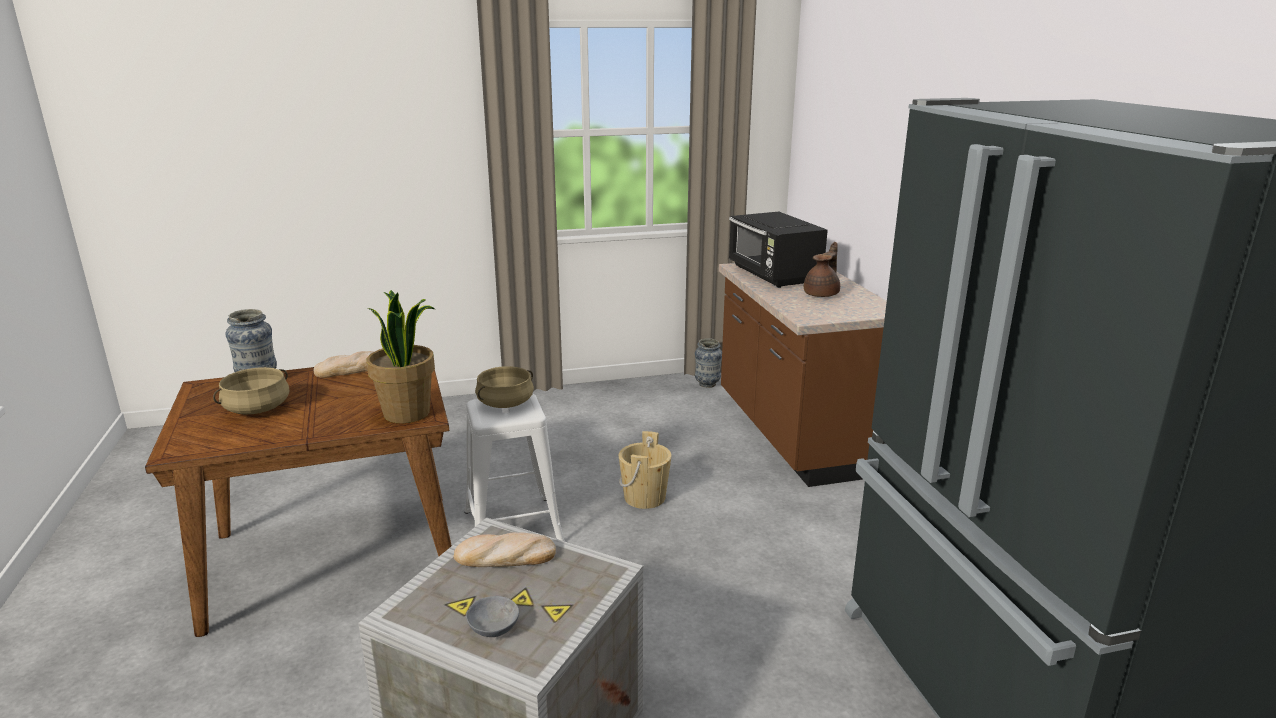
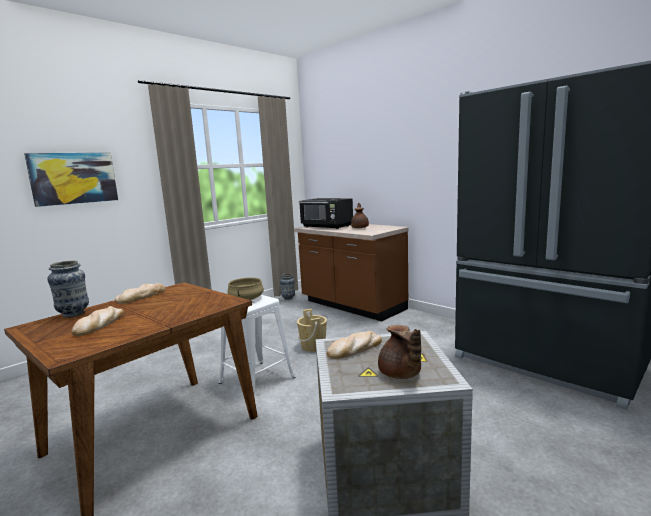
camera: 30 degrees left, 10 degrees down
beige cooking pot [213,367,289,415] -> bread [71,306,124,336]
potted plant [366,290,435,423] -> none
grey bowl [466,596,519,637] -> brown teapot [378,325,421,379]
none -> picture [24,153,118,207]

